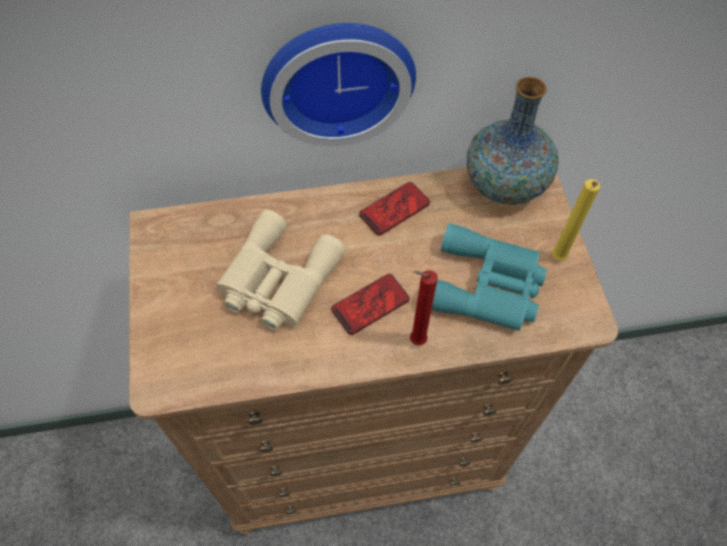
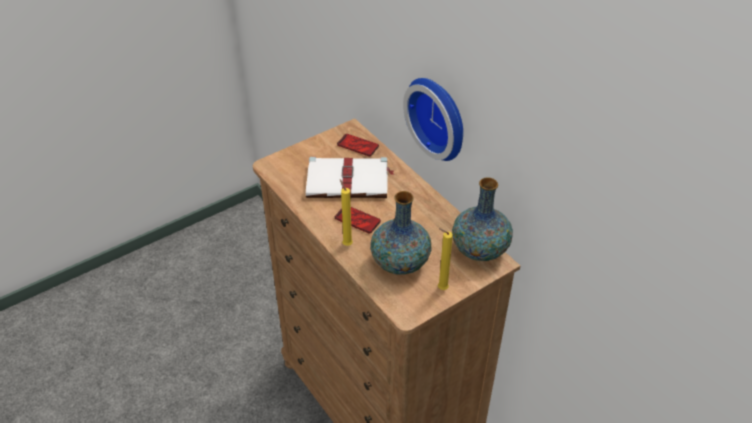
camera: 65 degrees right, 15 degrees down
beige binoculars [216,210,346,330] -> white book [306,157,394,198]
phone [359,182,430,236] -> phone moved to [337,134,379,156]
red candle [410,270,438,345] -> yellow candle [340,179,353,246]
turquoise binoculars [432,223,547,331] -> vase [371,191,431,275]

